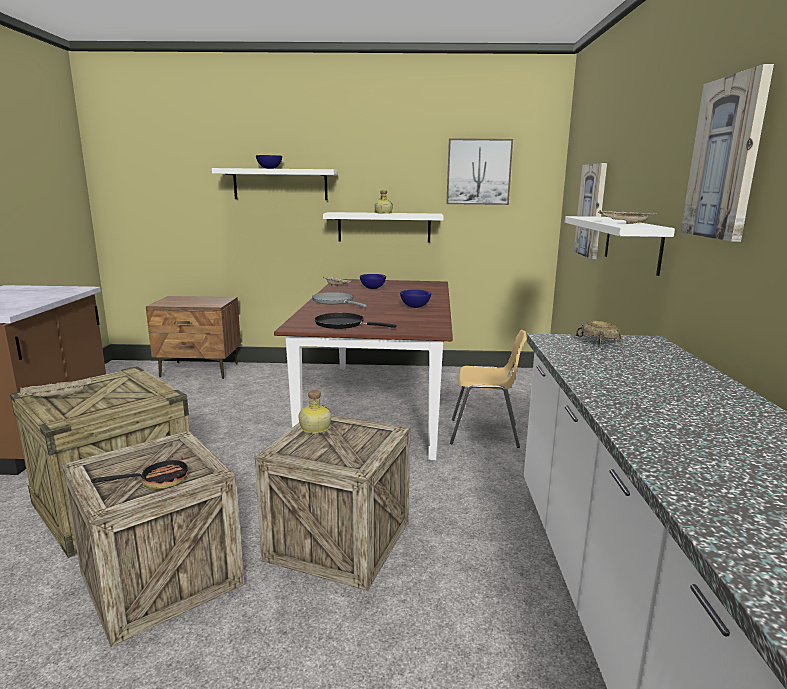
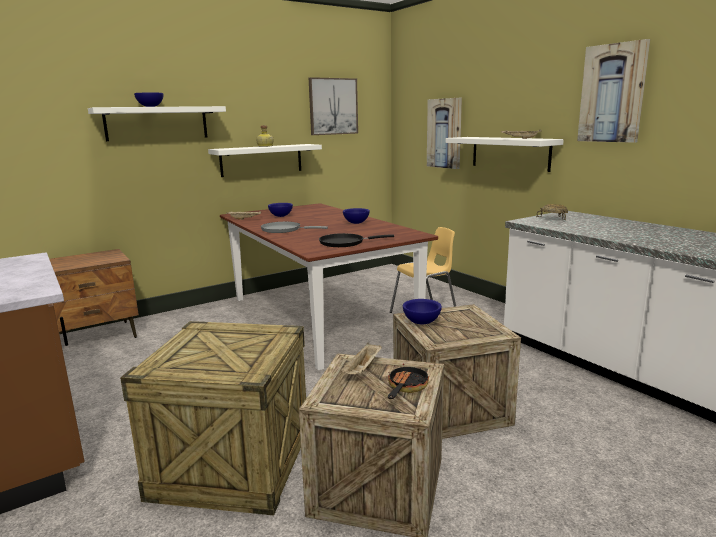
camera: 35 degrees left, 0 degrees up
beige tray [20,377,92,397] -> beige tray moved to [341,342,382,374]
bottle [298,390,332,434] -> blue bowl [403,299,442,325]

